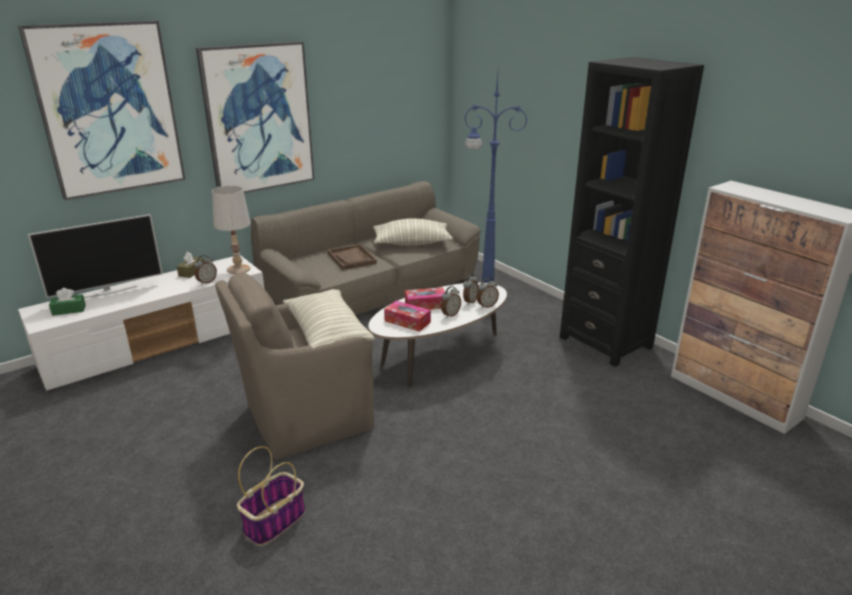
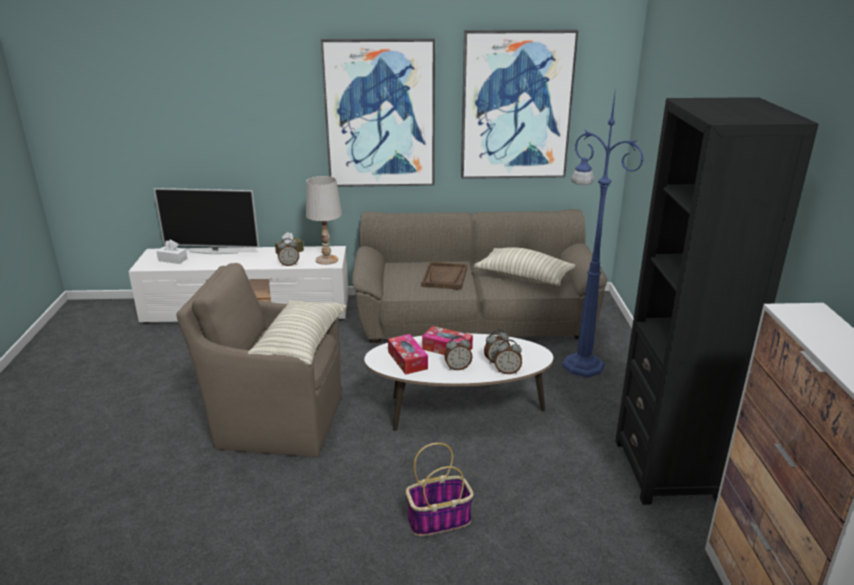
camera: 35 degrees right, 0 degrees up
picture [18,21,185,200] -> picture moved to [461,30,578,179]
green tissue box [49,288,86,316] -> white tissue box [157,240,188,264]
basket [237,446,305,546] -> basket moved to [406,443,474,536]

